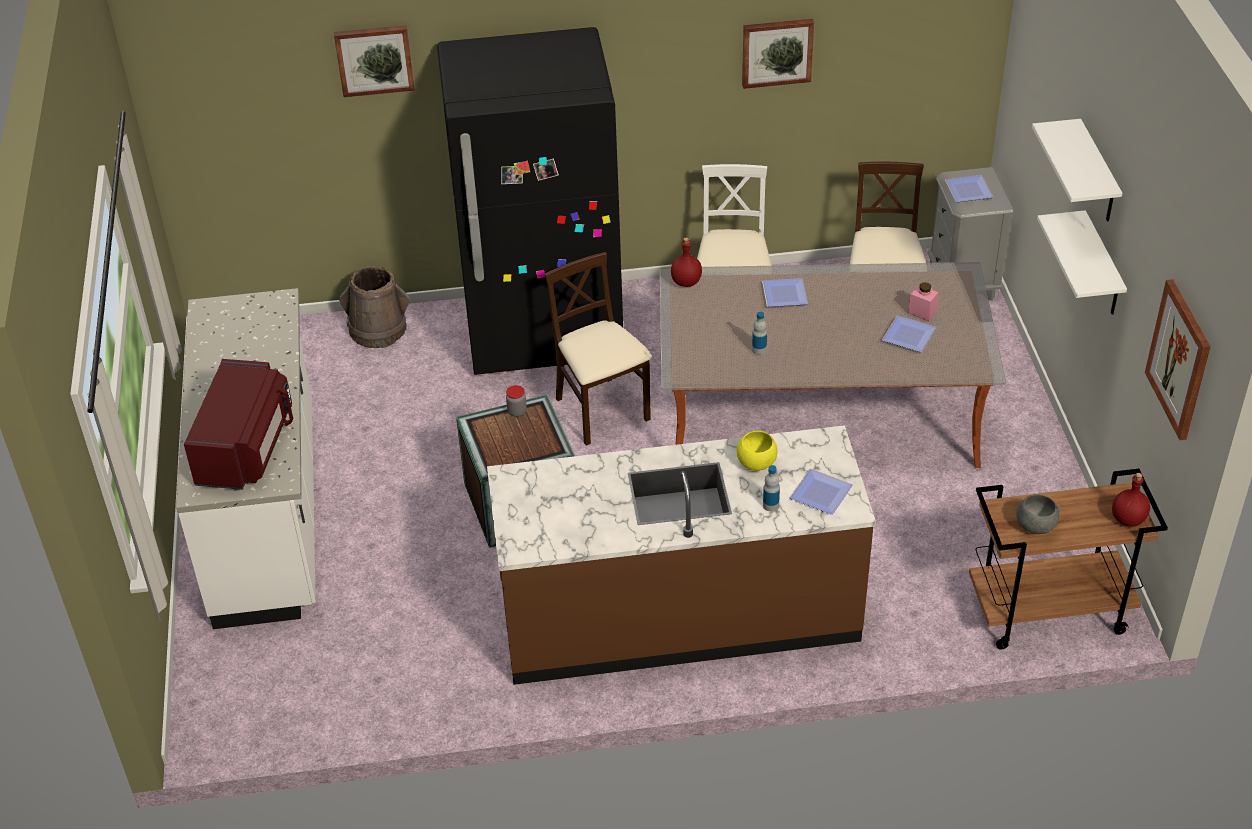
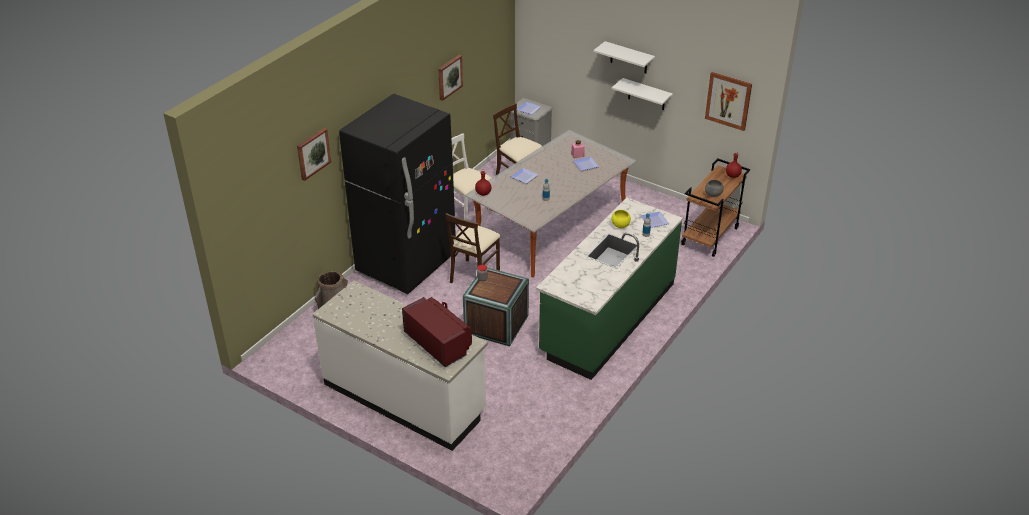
camera: 50 degrees left, 5 degrees down
brown counter [487,425,876,685] -> green counter [536,197,683,380]
beige chair [545,252,652,446] -> beige chair turned 75 degrees counterclockwise [445,213,501,283]

